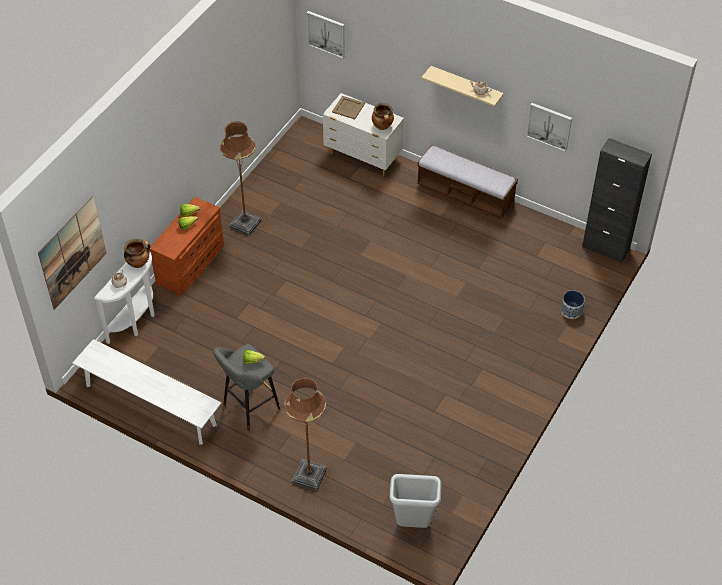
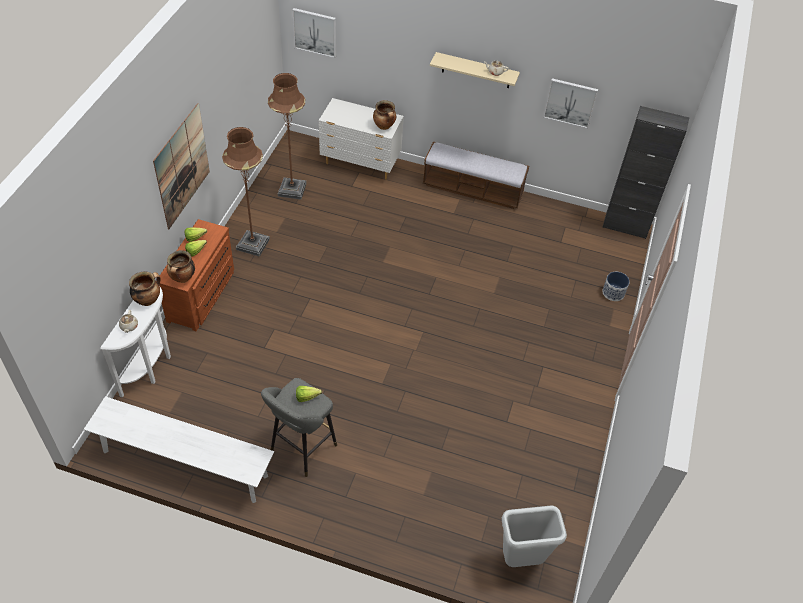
camera: 15 degrees left, 0 degrees up
picture [38,196,107,310] -> picture moved to [153,103,210,229]
brown floor lamp [284,377,327,491] -> brown floor lamp moved to [268,73,307,200]
beige tray [332,96,365,119] -> none
none -> cooking pot [167,250,195,283]

